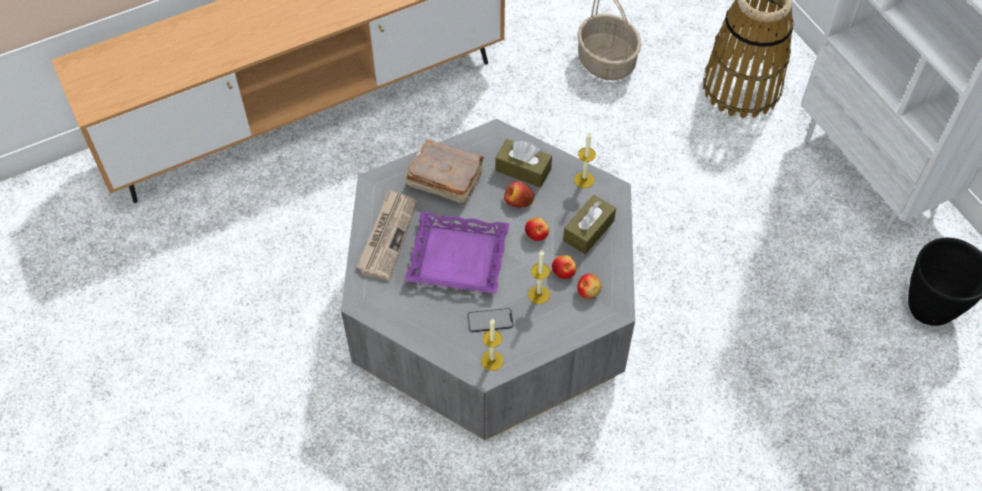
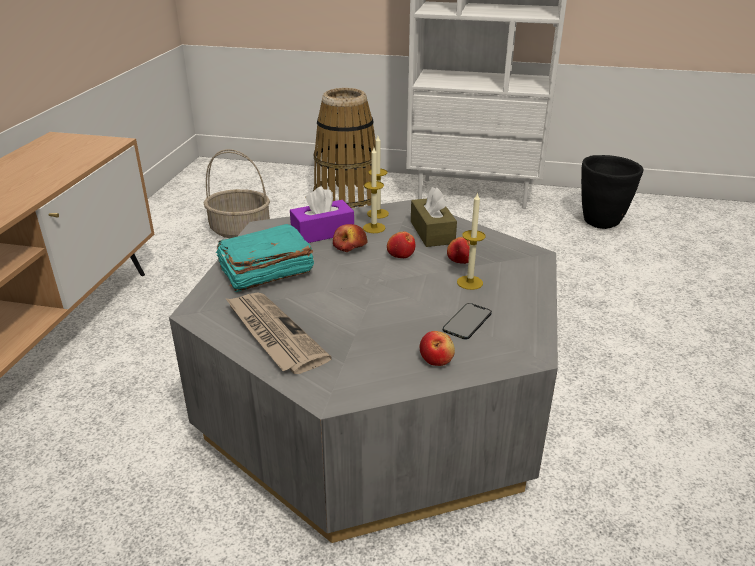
camera: 50 degrees left, 25 degrees down
brown book [405,139,484,203] -> turquoise book [216,224,314,292]
purple tray [405,212,510,294] -> none
candle [481,319,504,371] -> candle moved to [363,148,385,233]
brown tissue box [496,139,552,188] -> purple tissue box [290,186,354,243]
apple [577,274,601,299] -> apple moved to [420,331,455,366]

